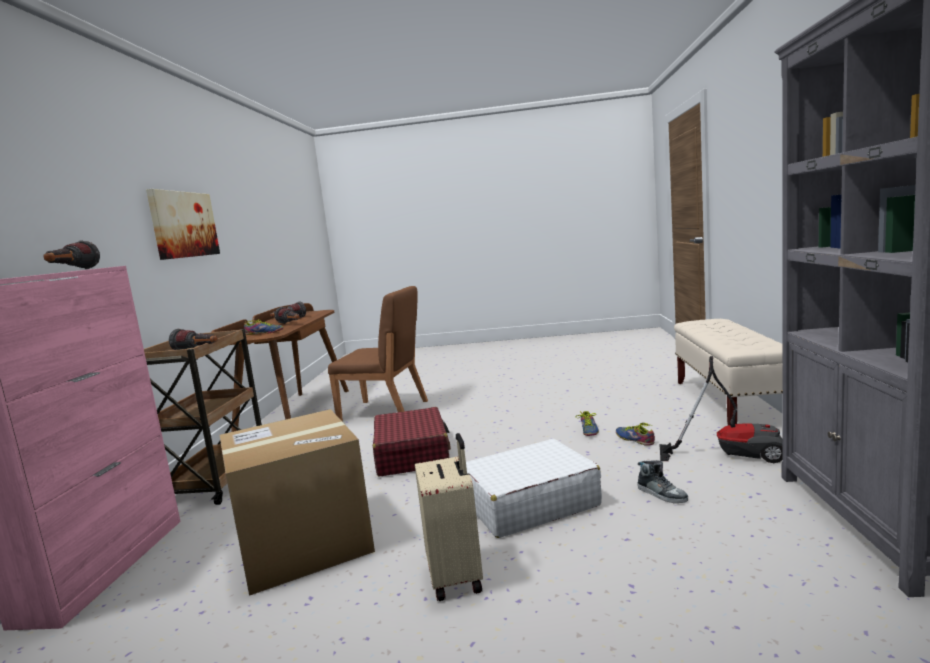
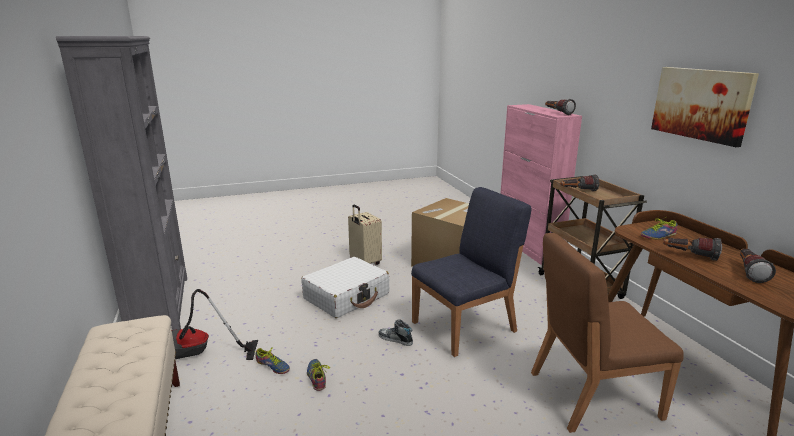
camera: 155 degrees right, 10 degrees up
red suitcase [373,407,451,476] -> blue chair [411,187,531,357]
shoe [637,460,688,503] -> shoe moved to [378,319,413,346]

